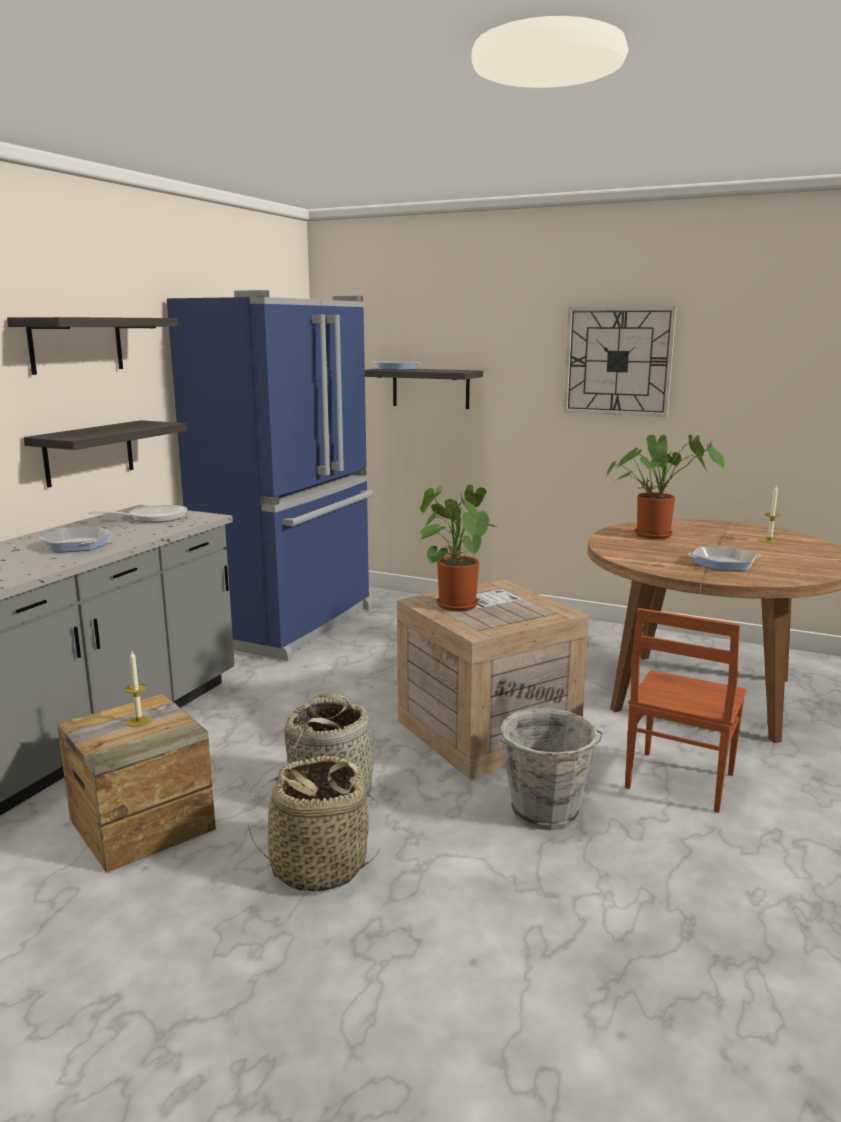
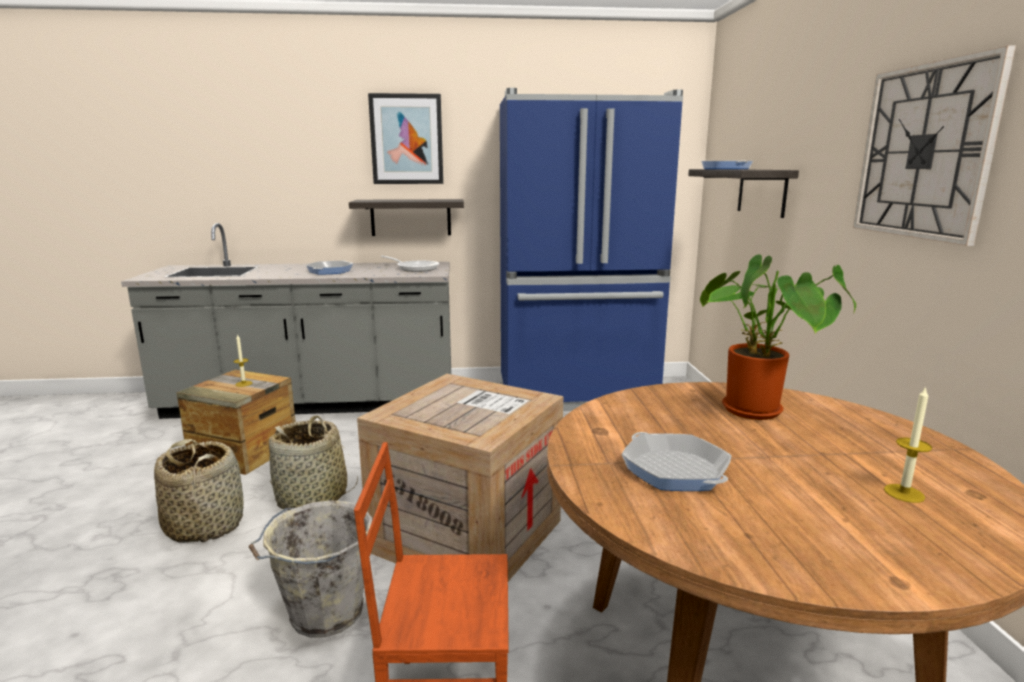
camera: 60 degrees right, 0 degrees up
shelf [7,317,178,375] -> picture [368,93,443,184]
potted plant [420,485,500,611] -> none

